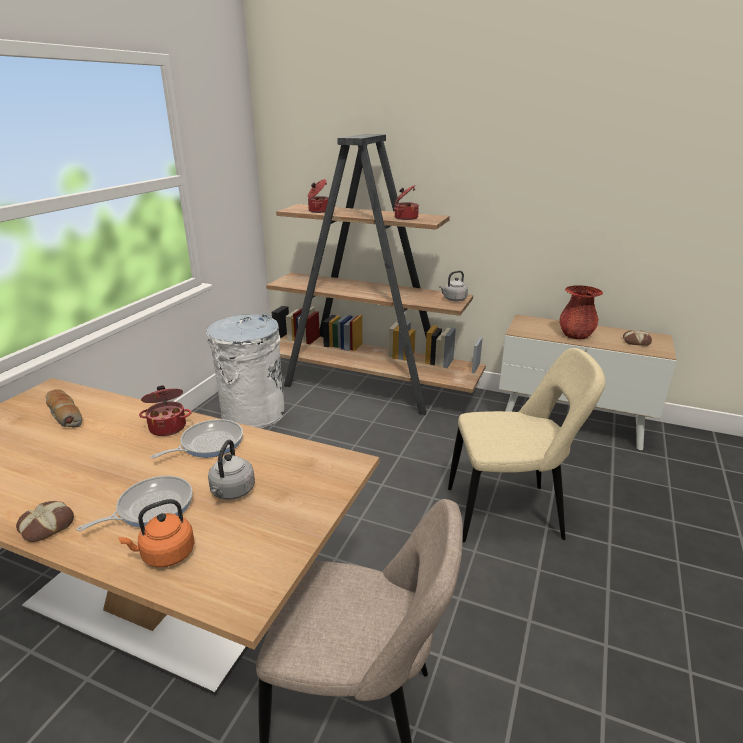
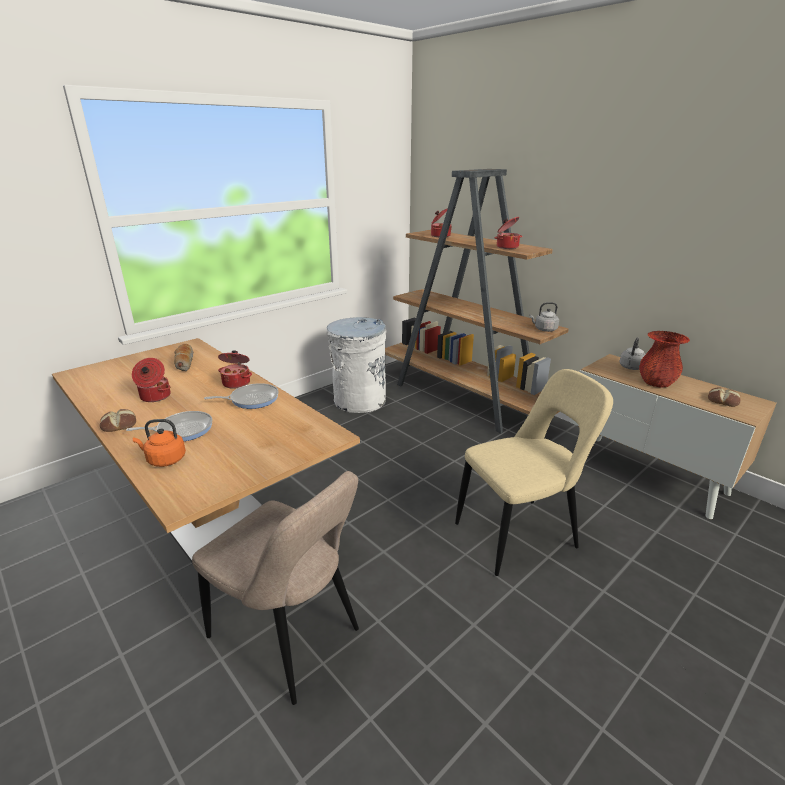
camera: 25 degrees right, 0 degrees up
grey kettle [208,440,255,500] -> grey kettle moved to [620,337,646,370]
beige chair [448,348,606,542] -> beige chair turned 45 degrees counterclockwise [455,369,613,576]
none -> cooking pot [132,358,171,402]

